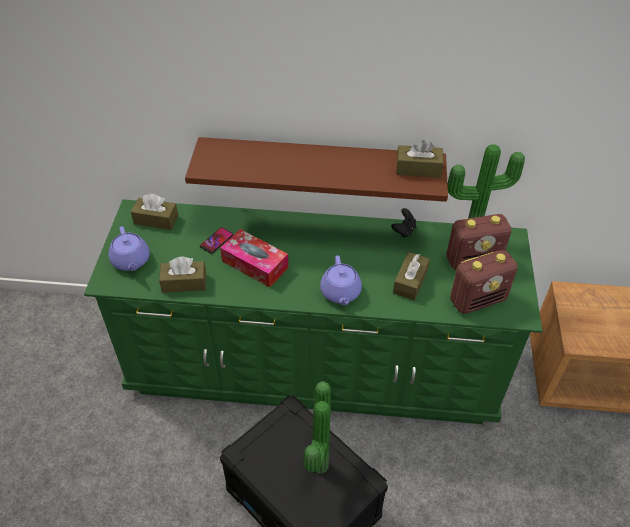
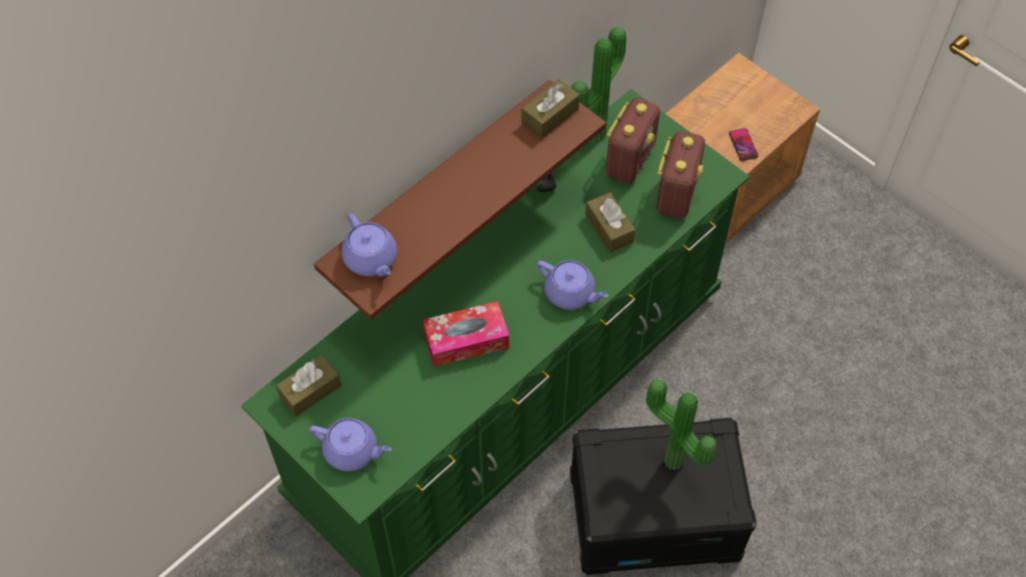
camera: 50 degrees left, 10 degrees up
brown tissue box [159,257,206,293] -> none
phone [200,227,233,254] -> phone moved to [729,128,758,161]
none -> purple teapot [342,213,397,277]

